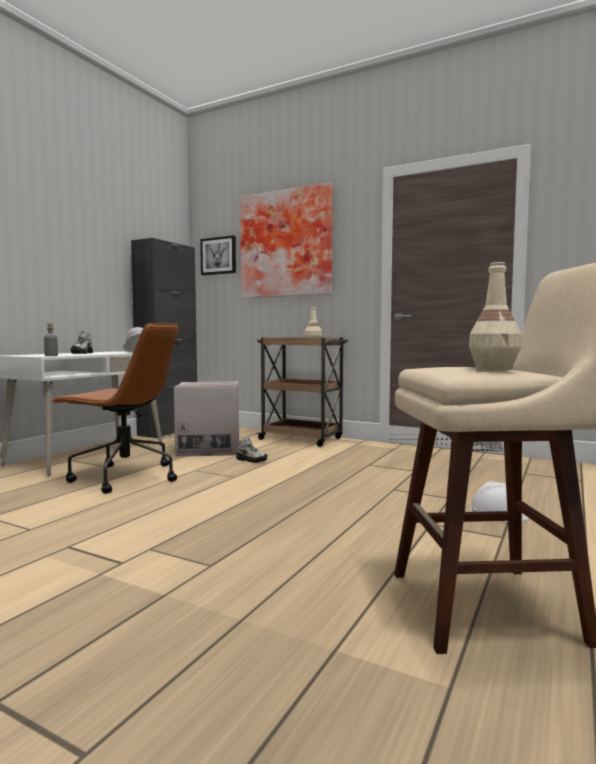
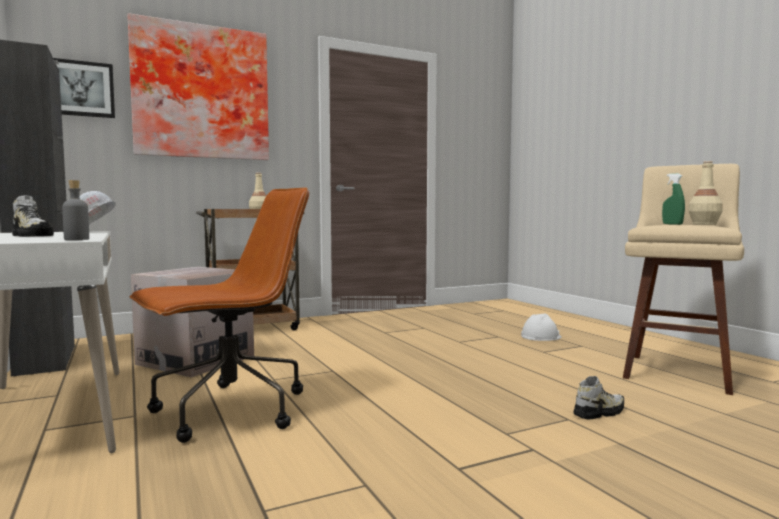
camera: 55 degrees left, 0 degrees up
shoe [236,437,267,463] -> shoe moved to [573,376,624,419]
none -> green spray bottle [662,174,685,225]

